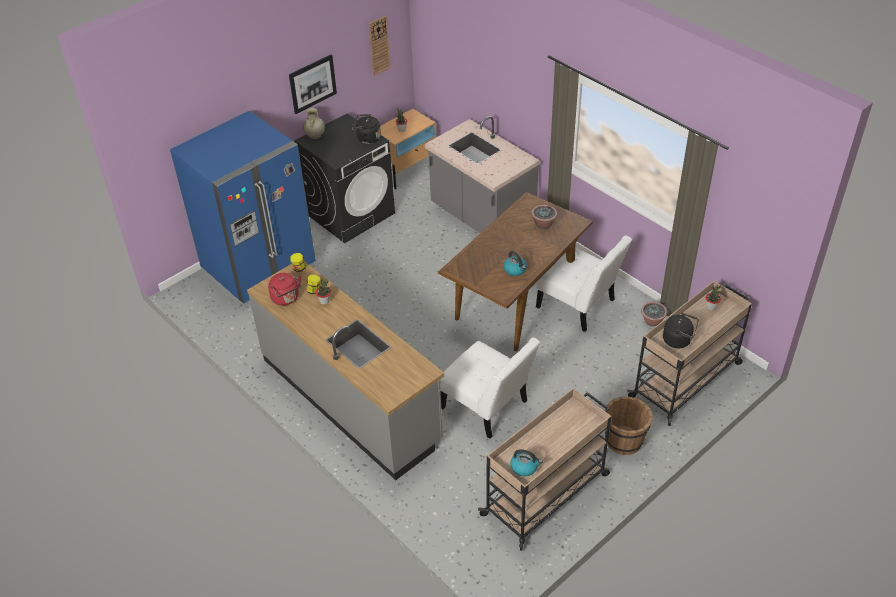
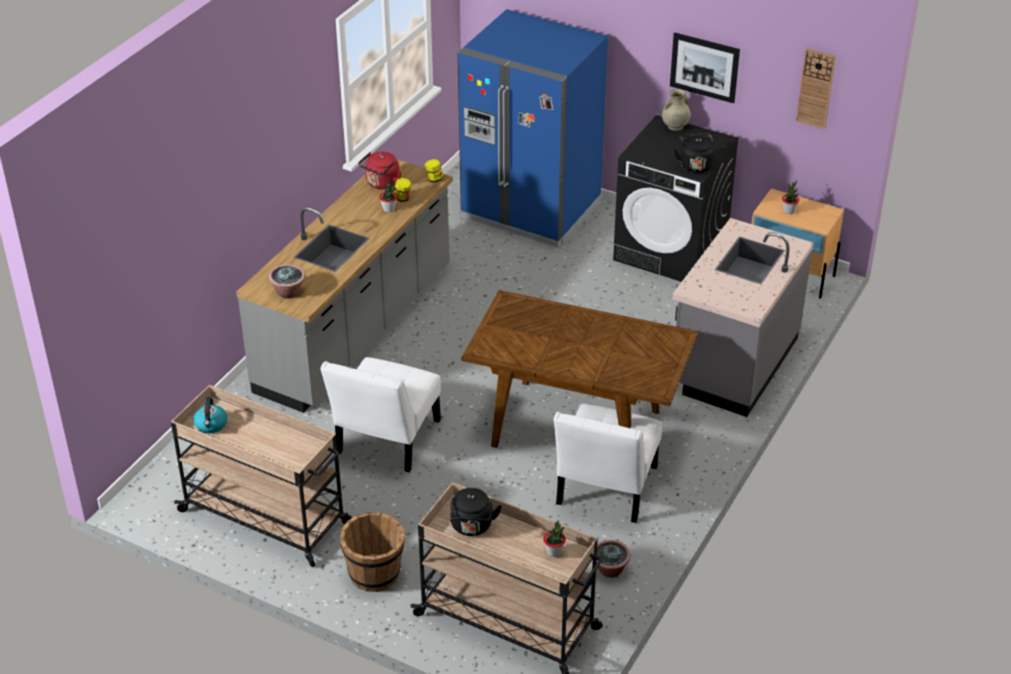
camera: 70 degrees right, 5 degrees down
kettle [503,251,527,276] -> none
potted plant [531,205,557,229] -> potted plant moved to [269,264,305,299]

